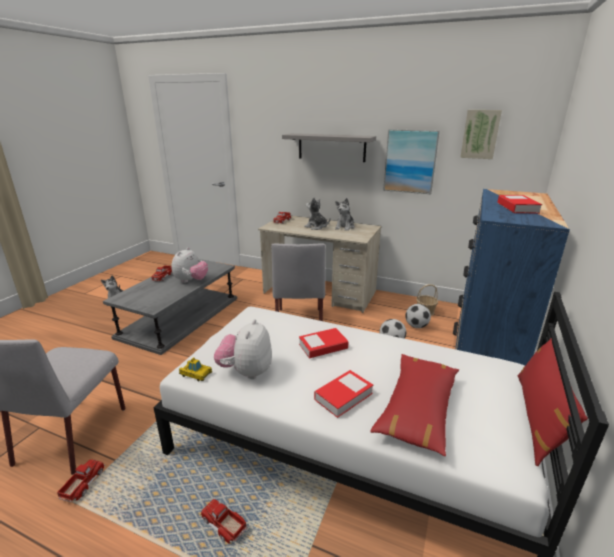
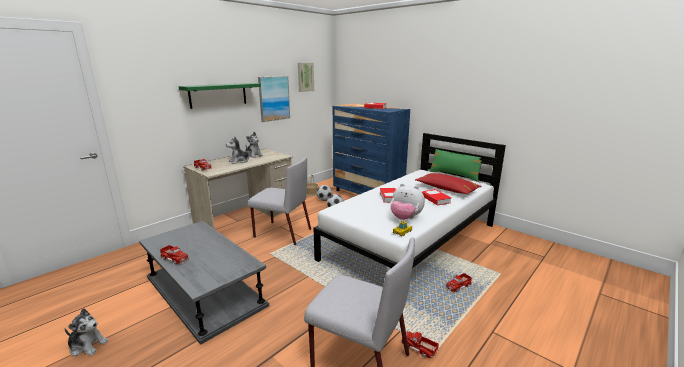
camera: 70 degrees left, 5 degrees down
plush toy [171,247,208,283] -> none
grey shelf [282,133,376,162] -> green shelf [179,83,261,109]
red pillow [518,338,588,466] -> green pillow [429,149,485,182]

